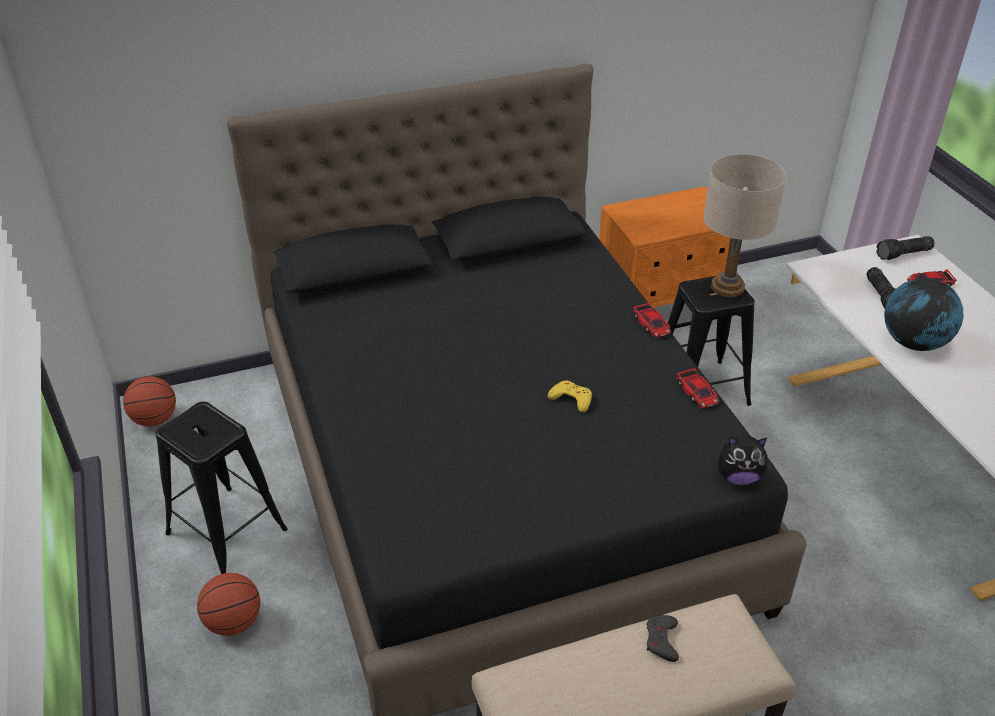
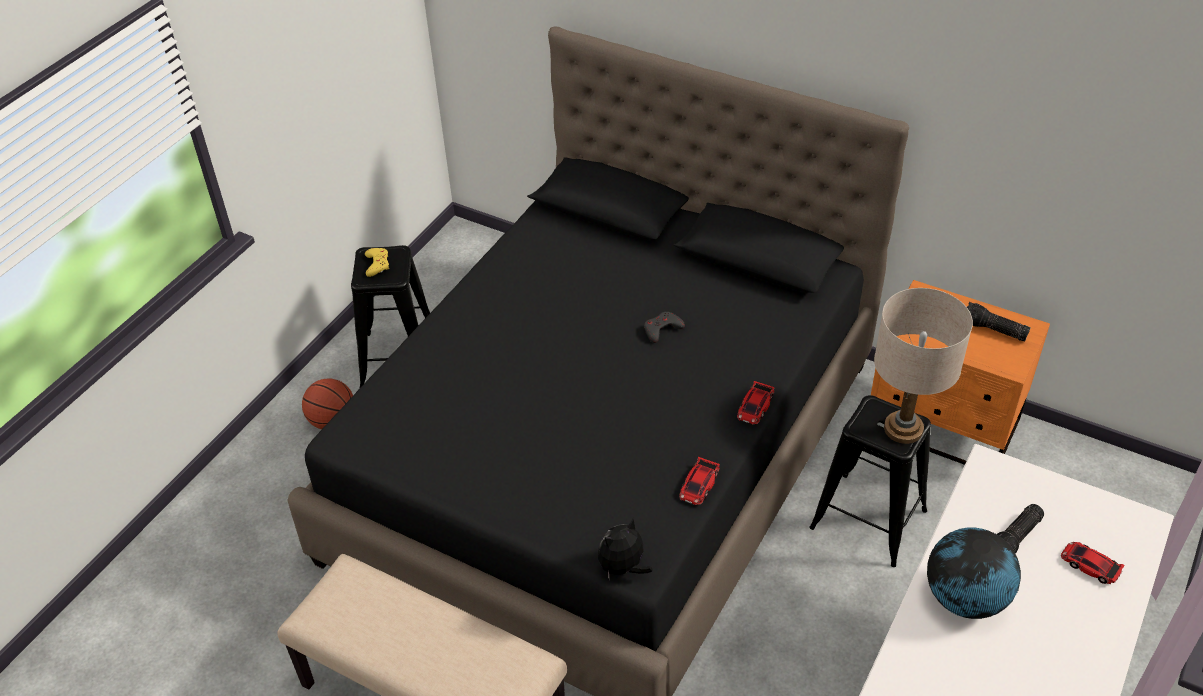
camera: 50 degrees right, 5 degrees up
basketball [123,377,176,427] -> none
yellow game controller [548,381,592,412] -> yellow game controller moved to [365,248,389,277]
grey game controller [647,615,679,662] -> grey game controller moved to [644,312,685,343]
plush toy [718,435,768,485] -> plush toy turned 90 degrees clockwise [598,518,652,581]
flashlight [876,236,935,260] -> flashlight moved to [967,302,1030,341]

